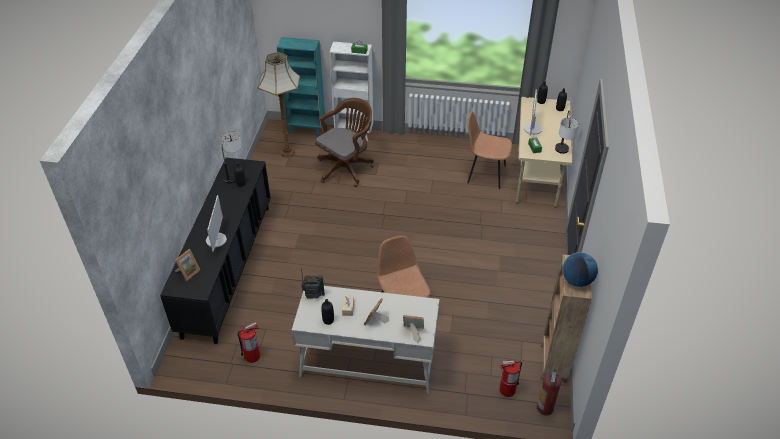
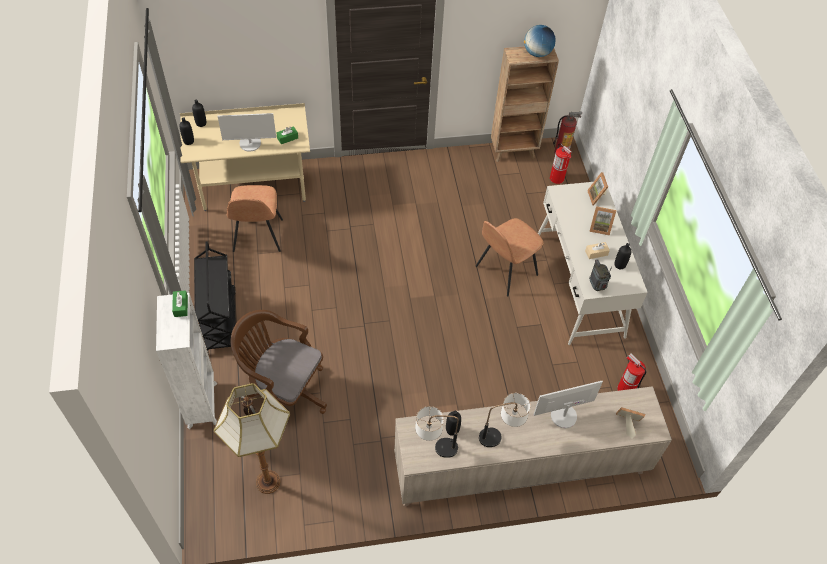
camera: 110 degrees left, 10 degrees up
black cabinet [160,158,271,344] -> beige cabinet [394,386,672,506]
turquoise bookcase [277,37,325,136] -> none
table lamp [555,110,579,154] -> table lamp moved to [479,393,531,447]
none -> black cart [194,241,236,355]

